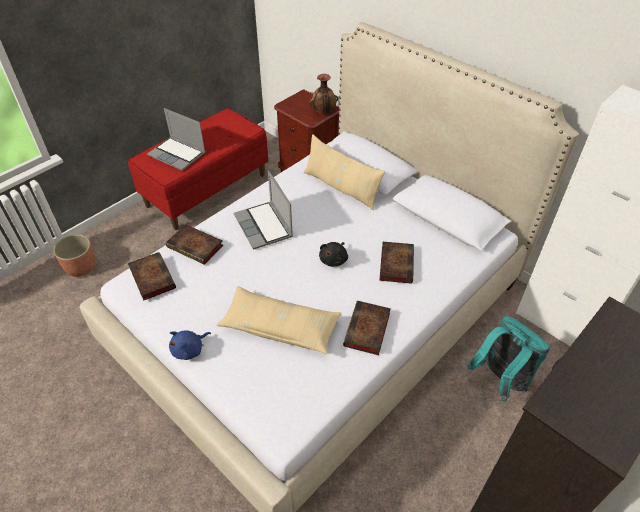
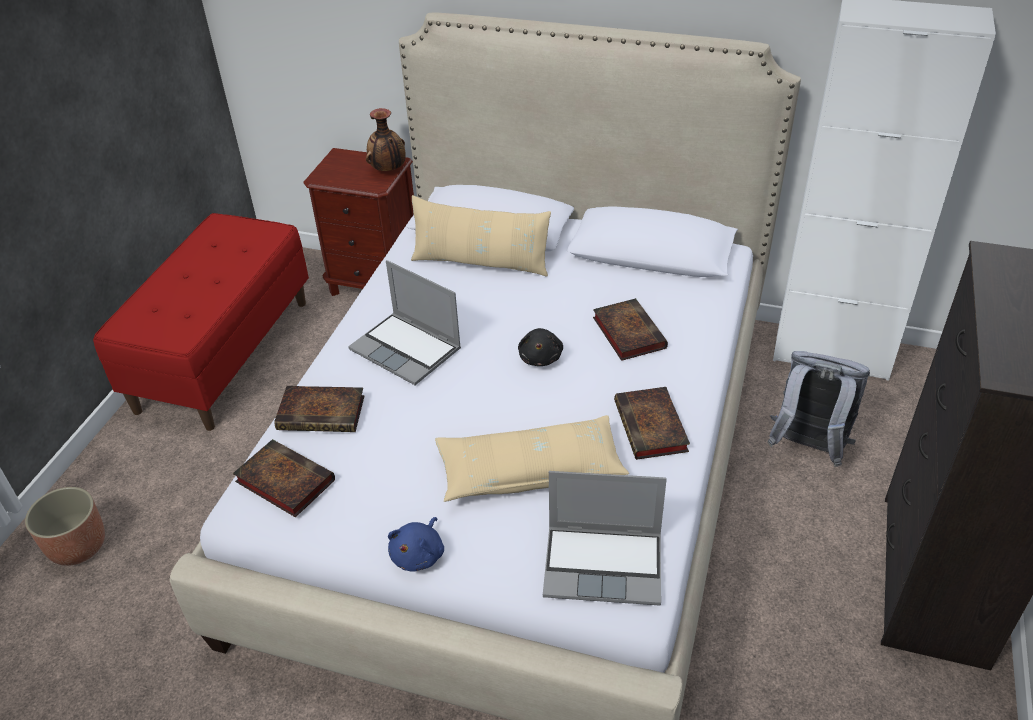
camera: 25 degrees left, 5 degrees down
laptop [147,108,206,171] -> laptop moved to [543,471,667,606]
turquoise backpack [467,316,550,402] -> grey backpack [767,351,870,467]

